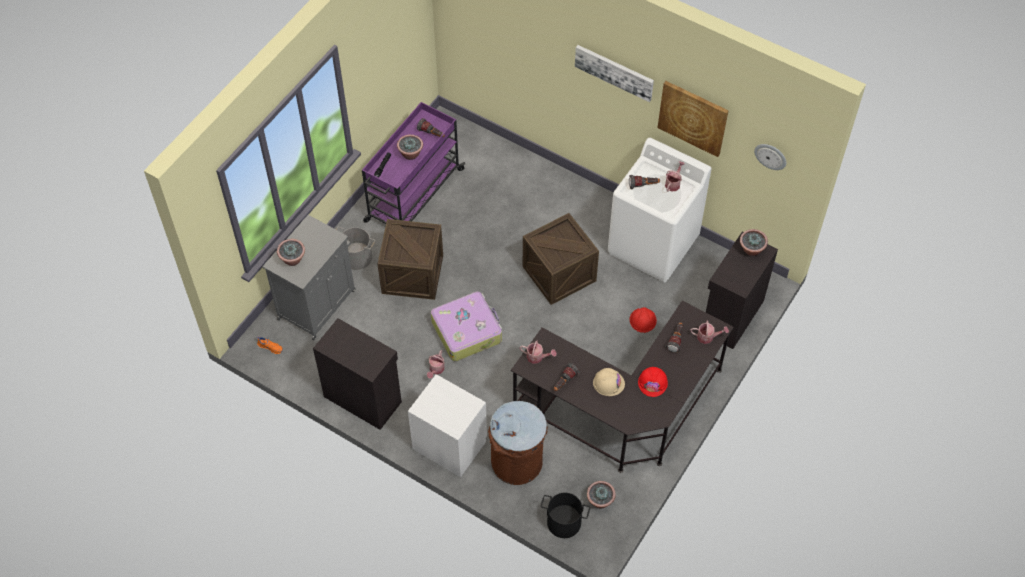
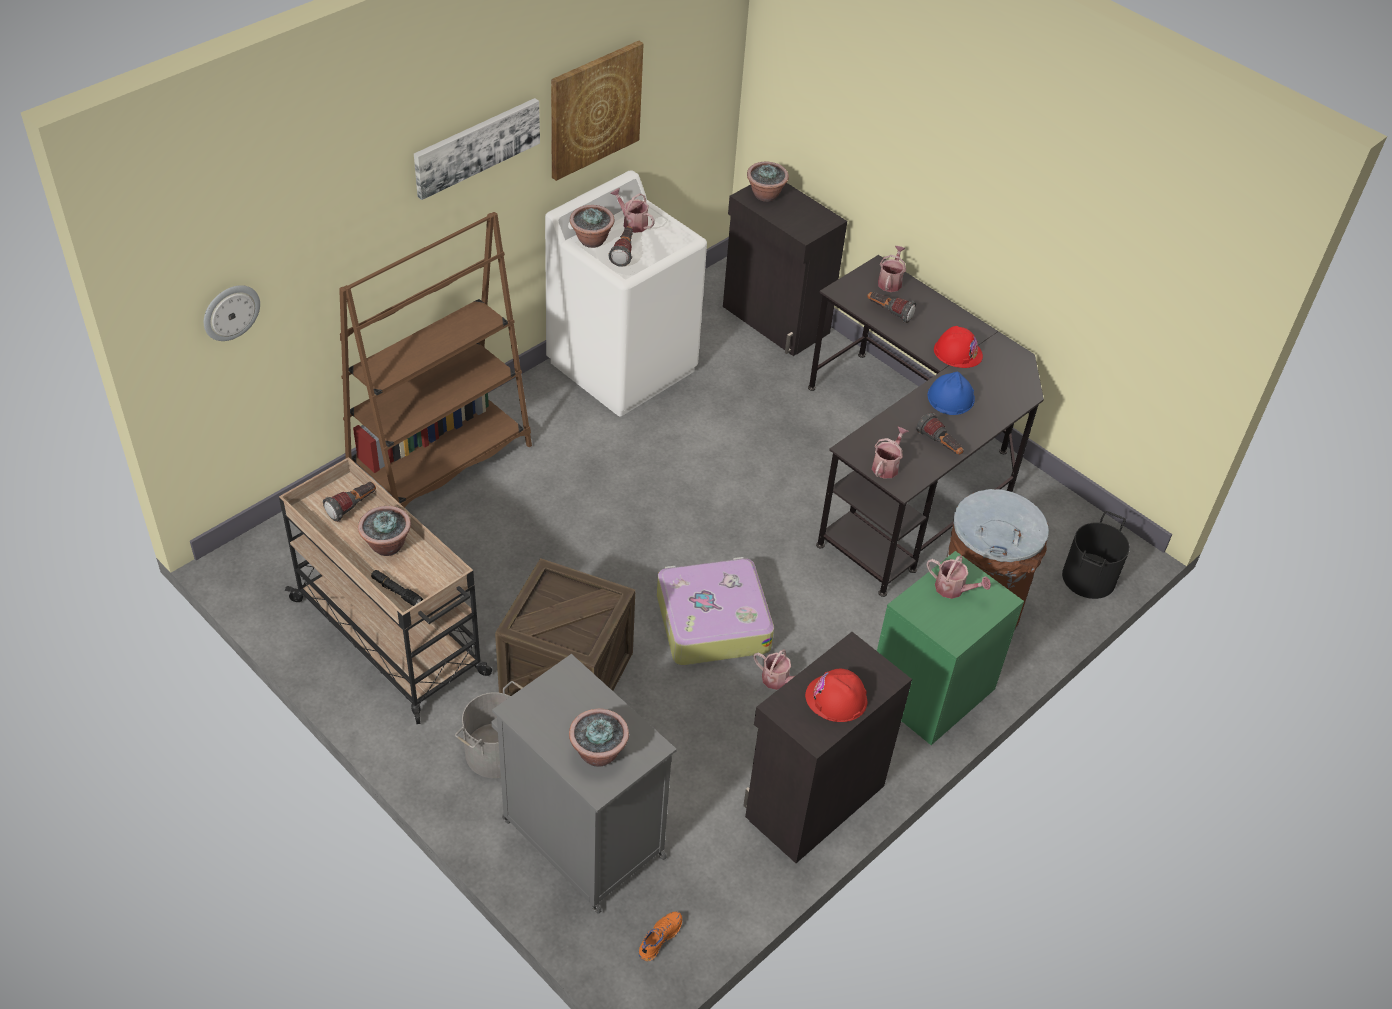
camera: 80 degrees left, 10 degrees down
purple cart [362,102,465,224] -> beige cart [279,457,492,724]
white nightstand [408,374,487,477] -> green nightstand [877,551,1024,745]
crate [523,213,599,305] -> none
potted plant [587,481,616,508] -> potted plant moved to [570,205,615,248]
beige hard hat [593,368,625,396] -> blue hard hat [928,372,975,415]
red hard hat [630,307,657,333] -> red hard hat moved to [805,669,867,722]
wall clock [754,144,786,170] -> wall clock moved to [204,285,260,341]
none -> brown bookcase [339,212,532,508]
none -> watering can [927,555,991,599]

